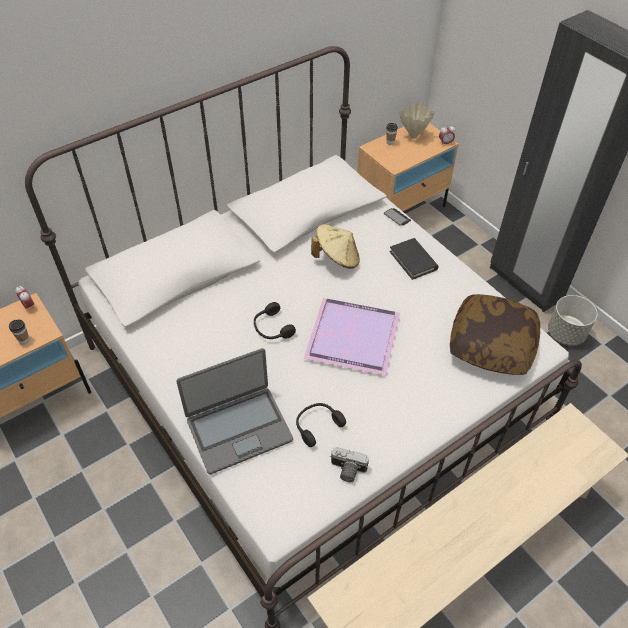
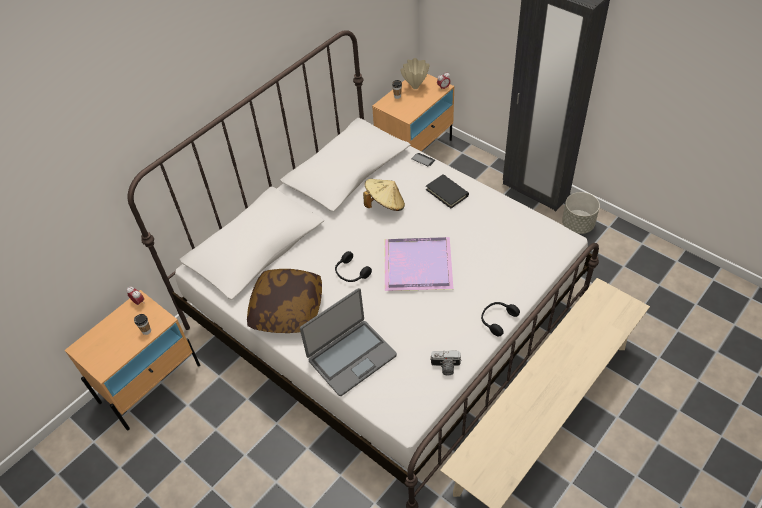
camera: 10 degrees left, 0 degrees up
black headphones [296,403,346,447] -> black headphones moved to [481,302,520,336]
pillow [450,294,540,375] -> pillow moved to [247,269,322,333]

